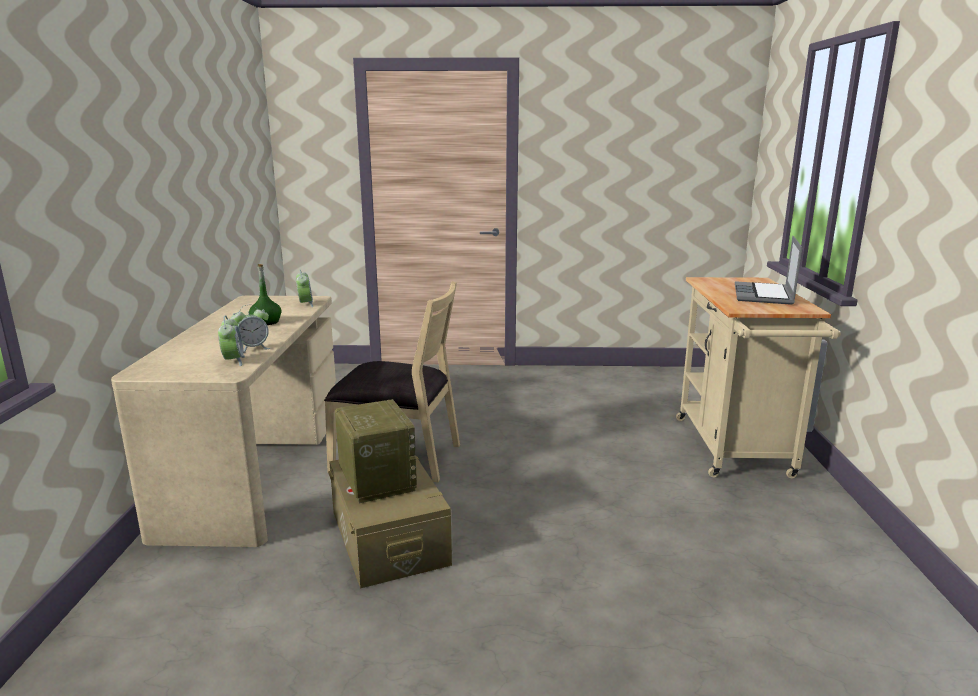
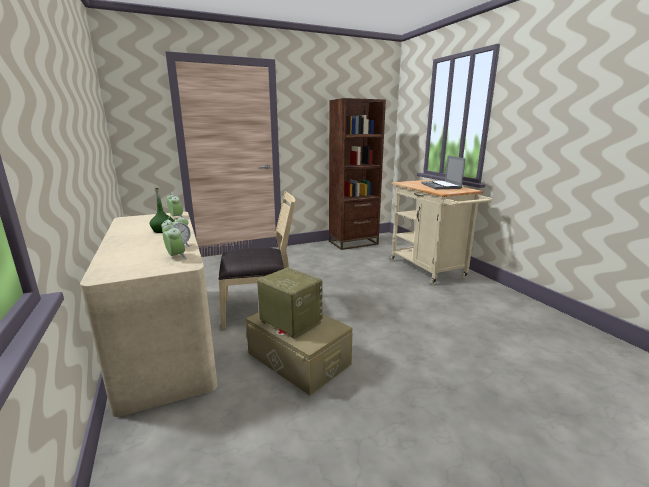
camera: 25 degrees left, 0 degrees up
none -> brown bookcase [329,98,386,250]

